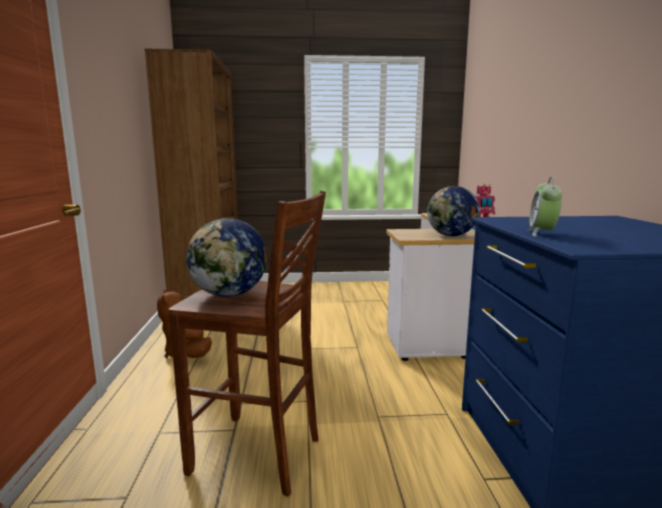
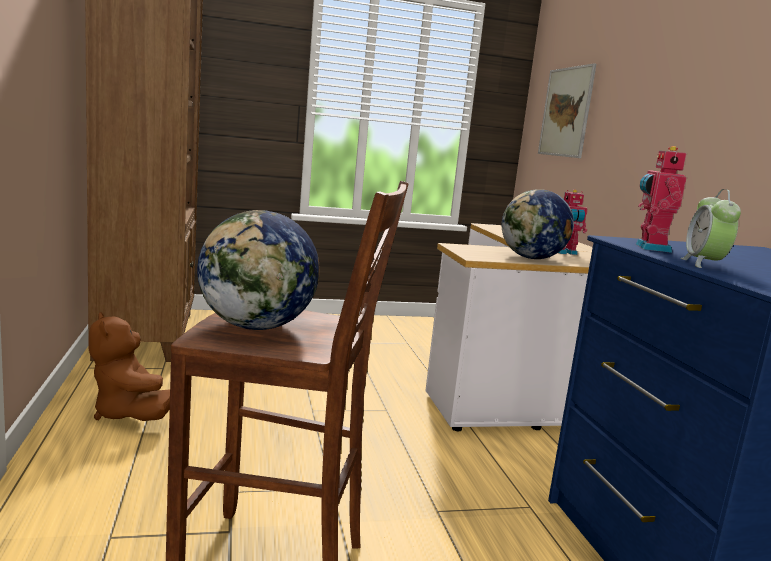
camera: 10 degrees left, 0 degrees up
none -> picture [538,63,596,158]
none -> toy robot [636,146,687,253]

